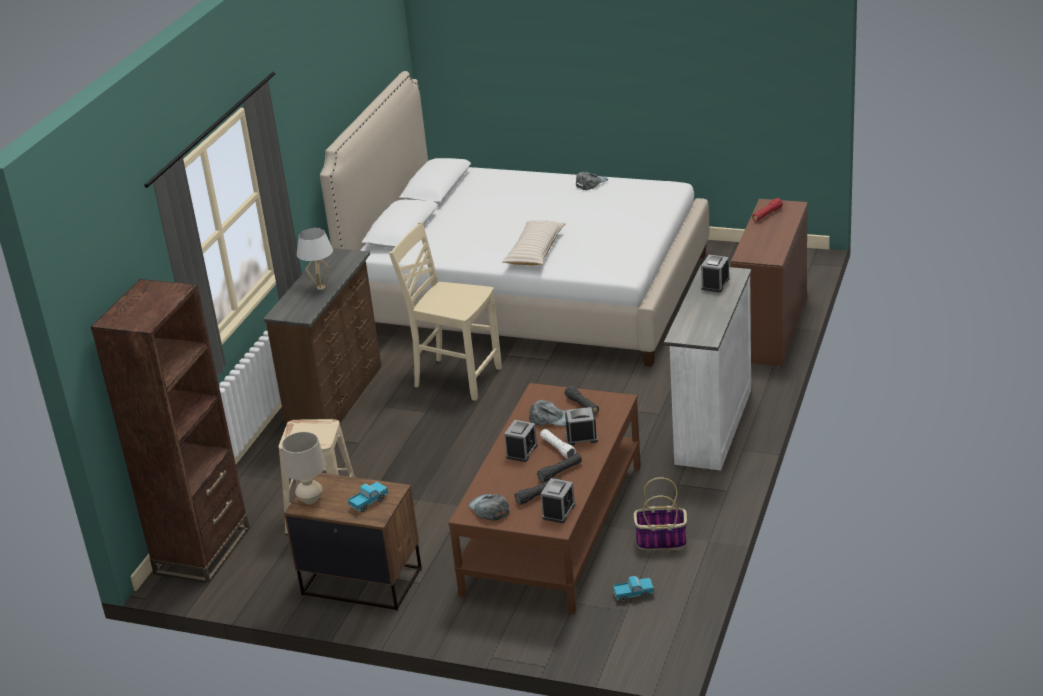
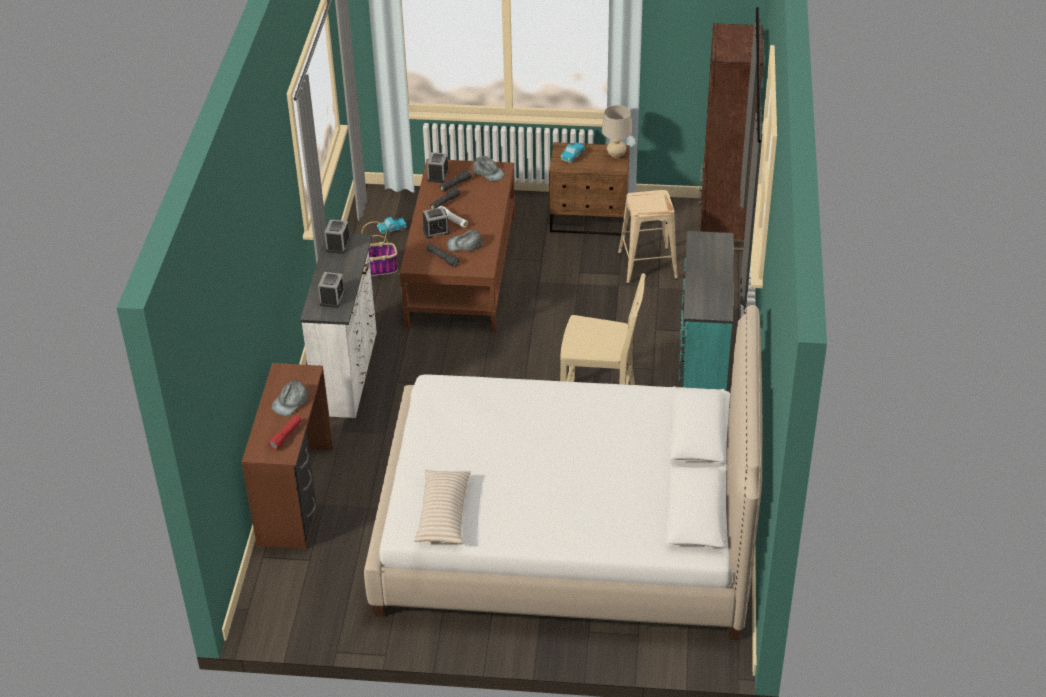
camera: 165 degrees right, 10 degrees up
brown dresser [263,248,382,425] -> turquoise dresser [678,231,734,391]
white table lamp [297,228,333,290] -> none
beige pillow [502,220,566,265] -> beige pillow moved to [414,470,471,544]
alarm clock [504,420,538,462] -> alarm clock moved to [324,219,350,254]
grey cap [576,172,608,190] -> grey cap moved to [271,380,308,416]

